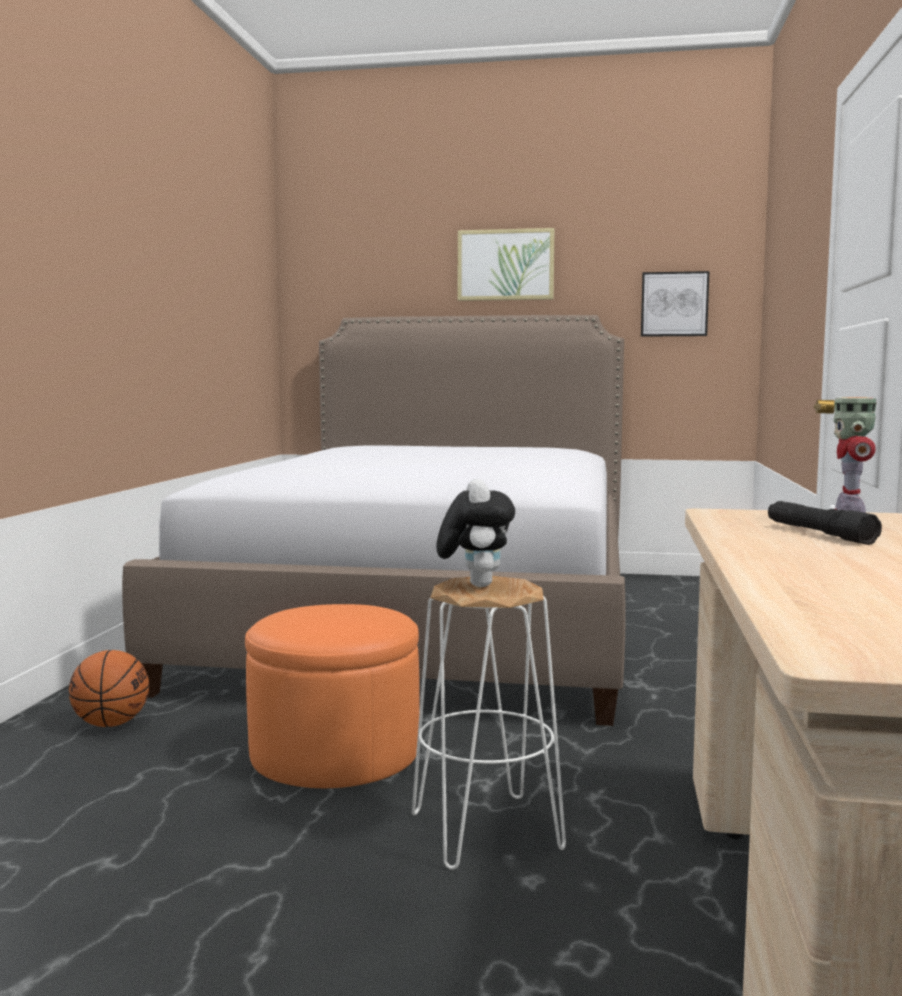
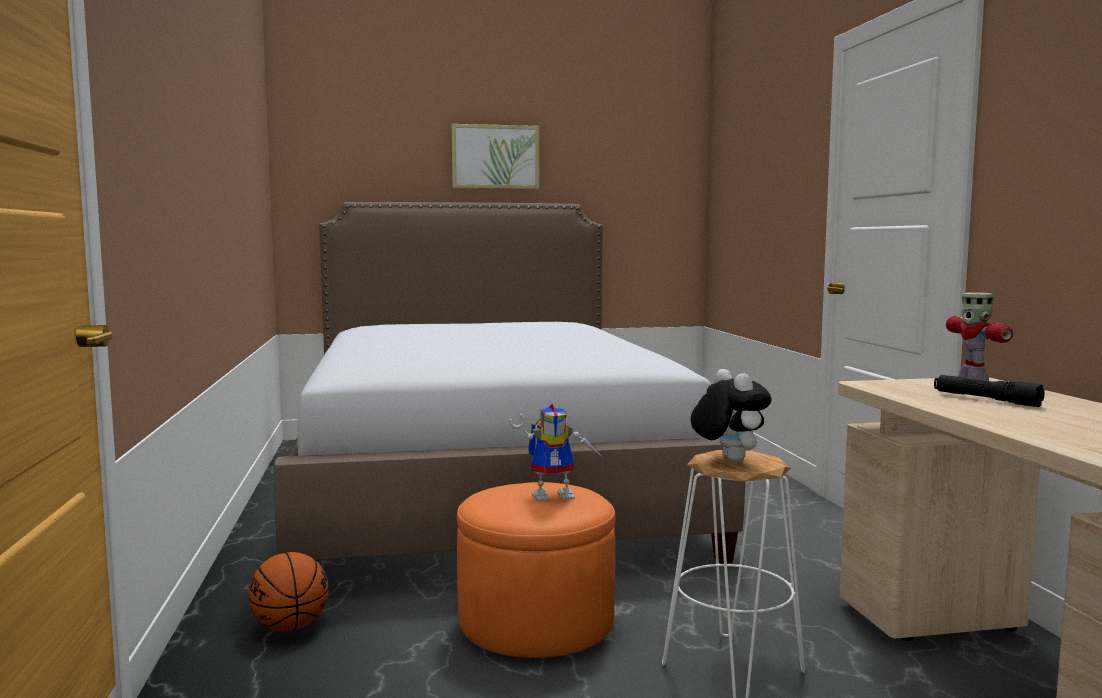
camera: 20 degrees left, 0 degrees up
picture [641,271,709,337] -> none
none -> toy robot [509,404,602,501]

